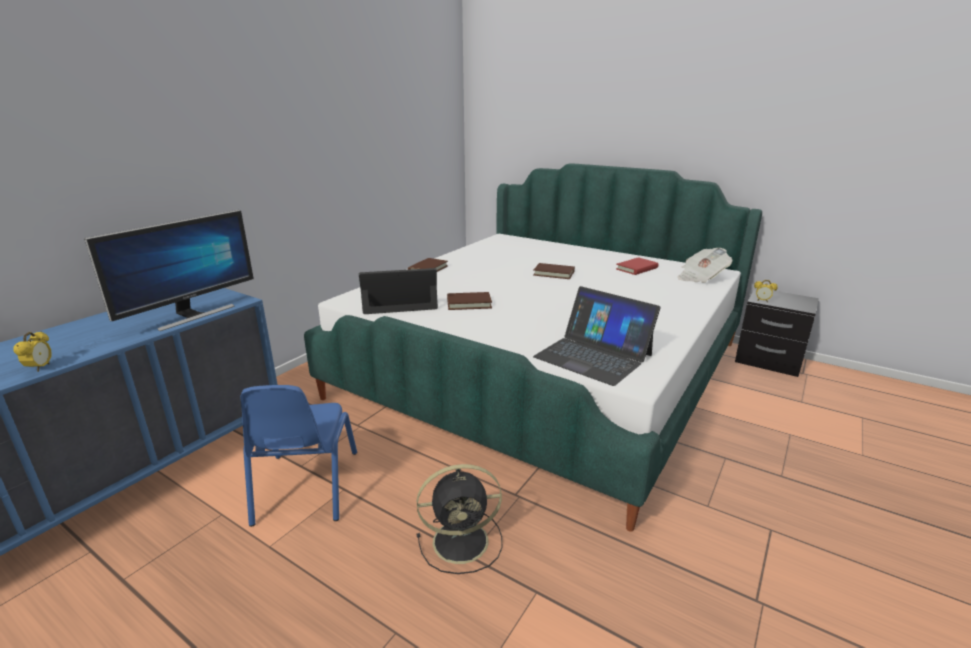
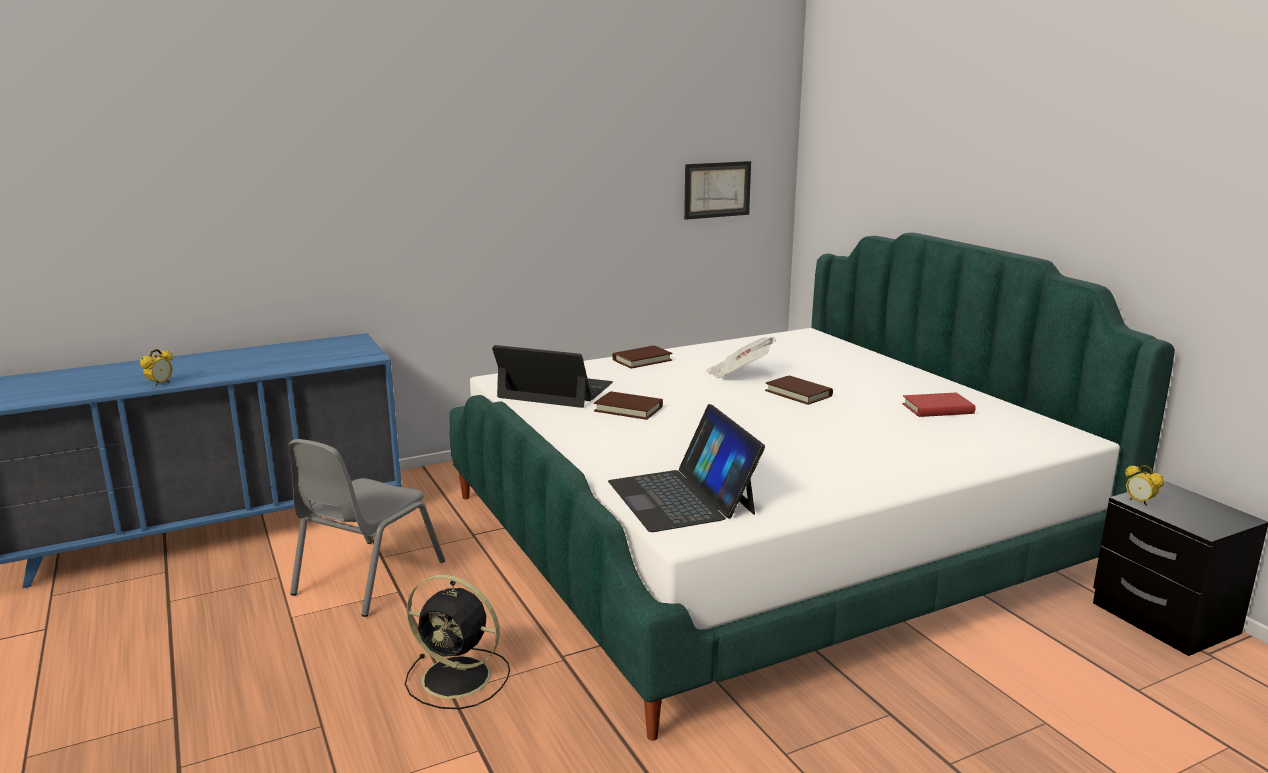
camera: 30 degrees right, 5 degrees down
monitor [84,210,254,331] -> none
blue chair [240,385,357,527] -> grey chair [288,439,445,617]
newspaper [677,248,732,283] -> newspaper moved to [707,337,776,378]
none -> picture [684,161,751,220]

